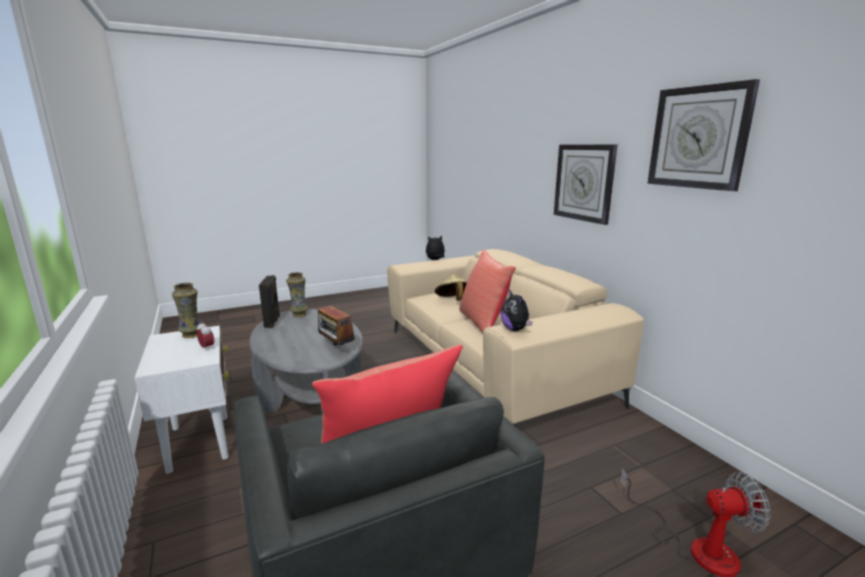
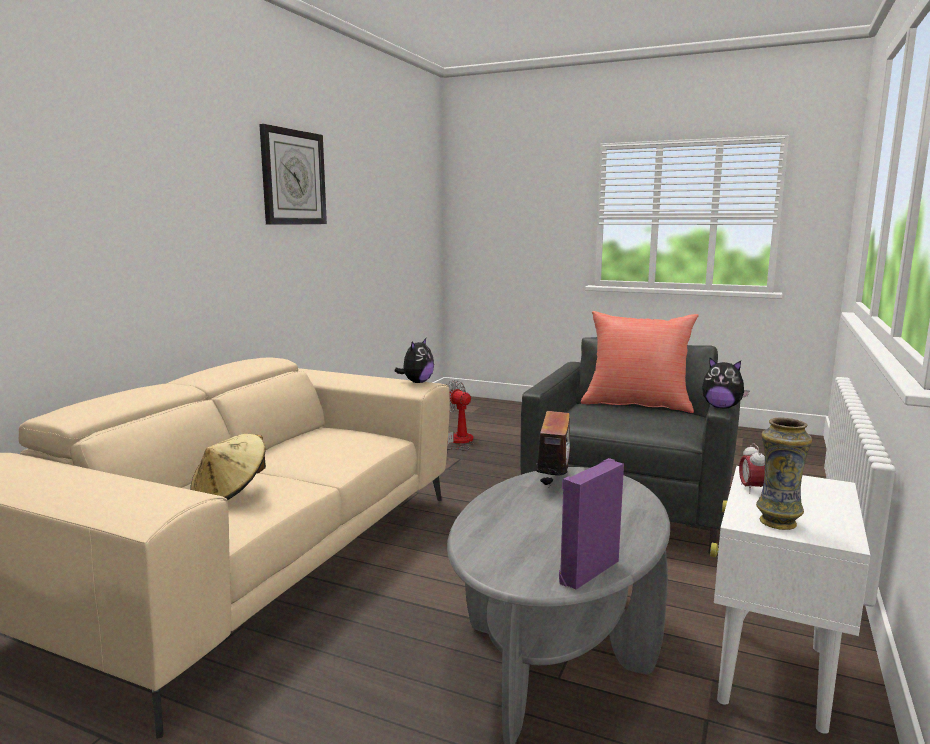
camera: 130 degrees left, 5 degrees down
black speaker [259,275,280,328] -> purple speaker [559,458,624,590]
vase [286,272,308,317] -> none
plush toy [426,235,445,260] -> plush toy moved to [702,358,749,409]
red pillow [459,250,516,333] -> none
wall clock [554,144,617,225] -> none

